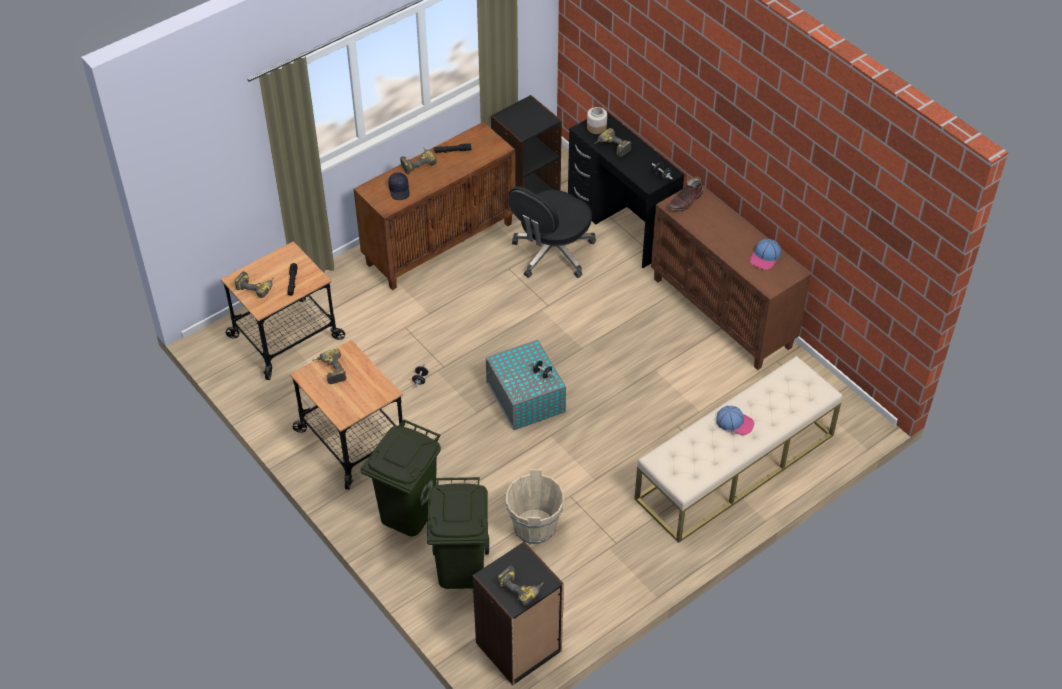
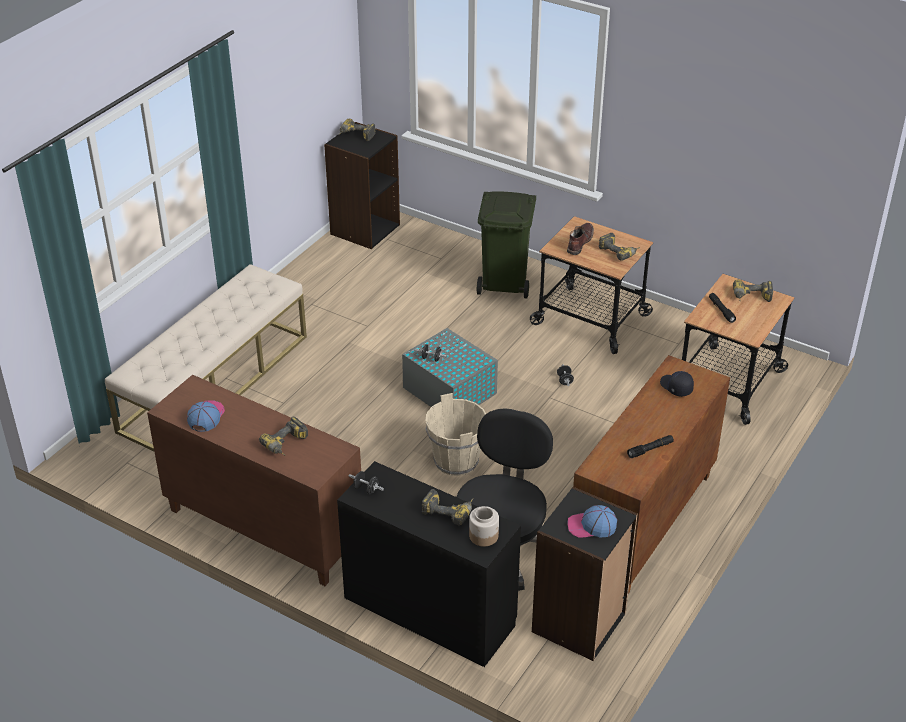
camera: 160 degrees right, 10 degrees down
power drill [400,147,437,174] -> power drill moved to [259,417,308,456]
green trash can [427,477,489,589] -> none
beige bucket [506,469,564,544] -> beige bucket moved to [425,393,486,476]
brown boot [667,177,703,211] -> brown boot moved to [567,223,594,255]
cap [716,406,755,435] -> cap moved to [567,505,617,538]

